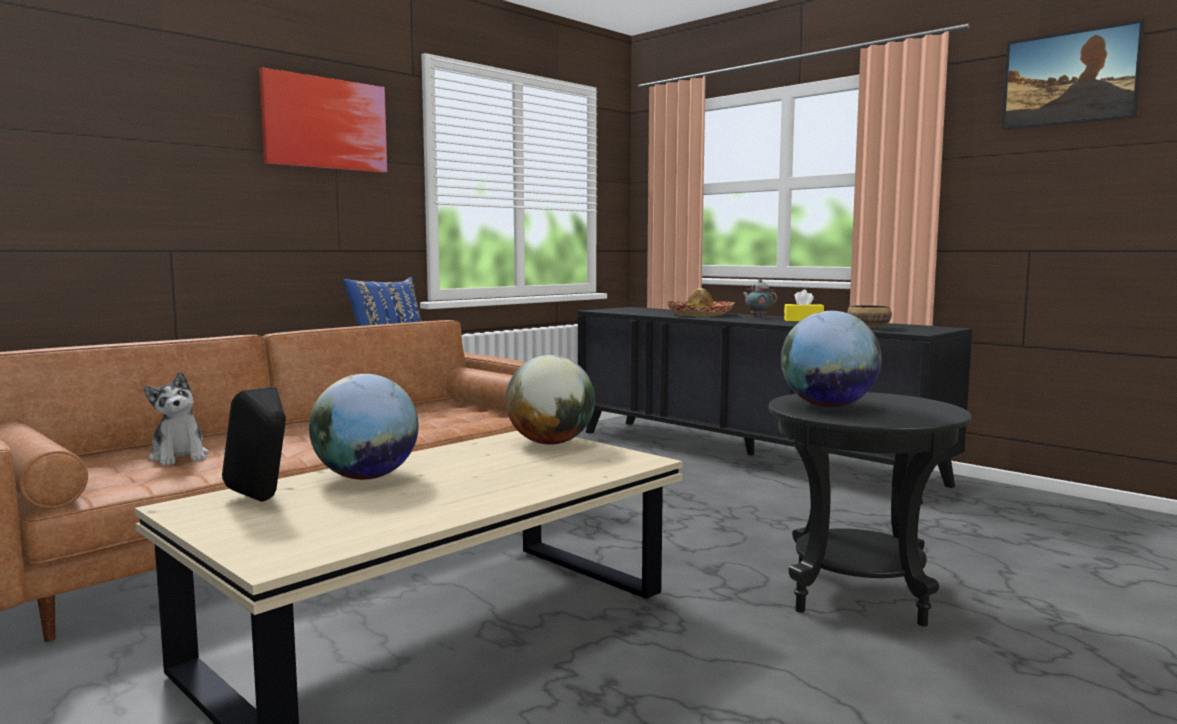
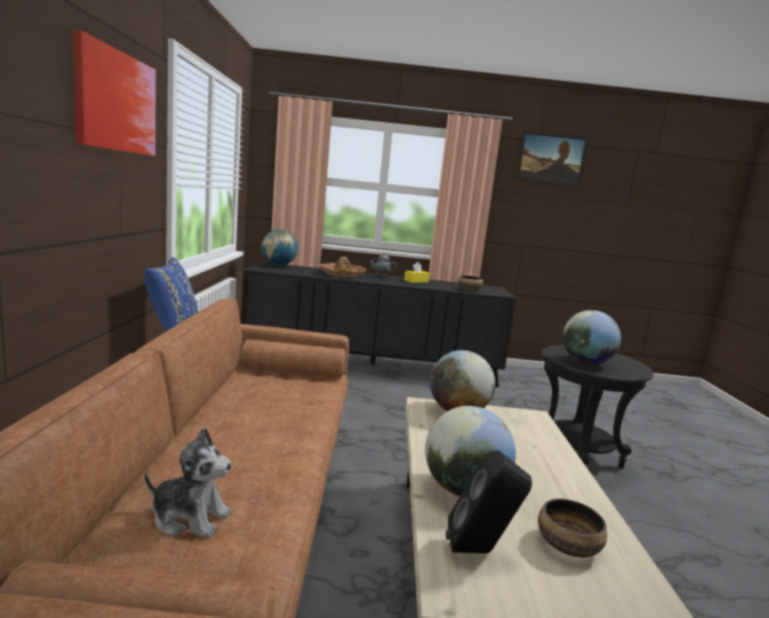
camera: 45 degrees left, 5 degrees up
none -> globe [261,229,298,266]
none -> bowl [538,498,607,557]

